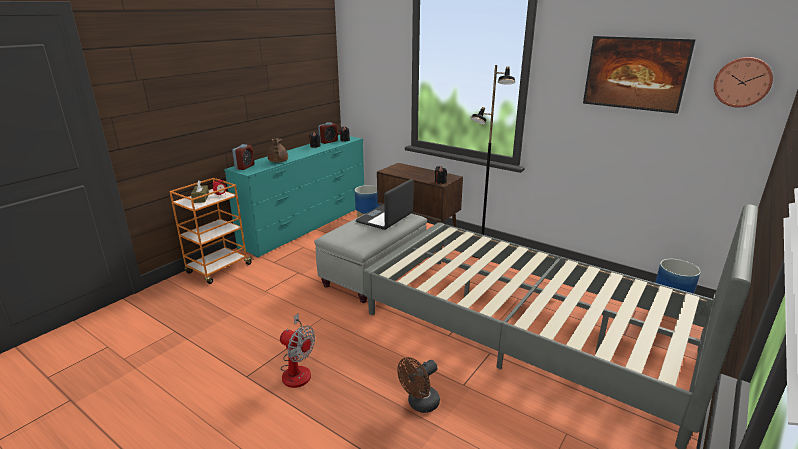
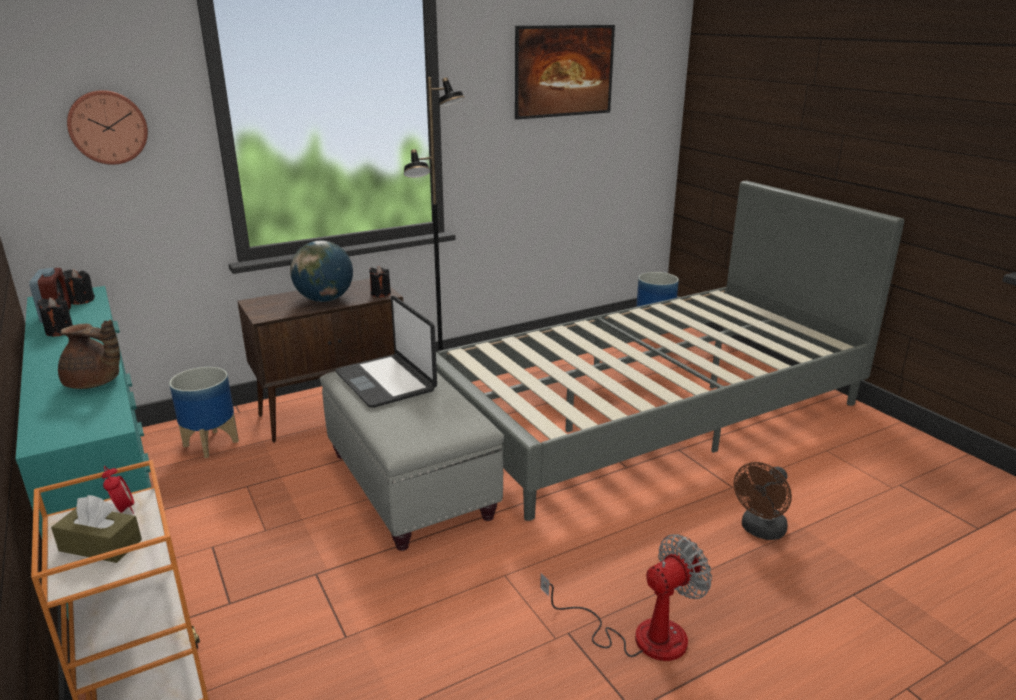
camera: 65 degrees left, 0 degrees up
alarm clock [232,144,254,170] -> none
brown fan [397,357,440,413] -> brown fan turned 60 degrees clockwise [734,462,792,540]
wall clock [714,57,773,107] -> wall clock moved to [67,90,148,165]
none -> globe [290,241,353,302]

